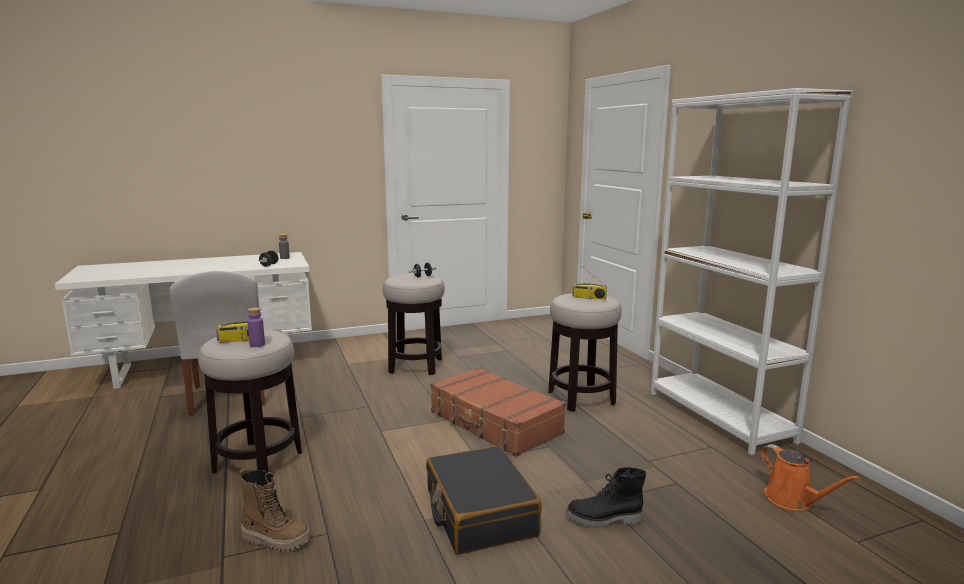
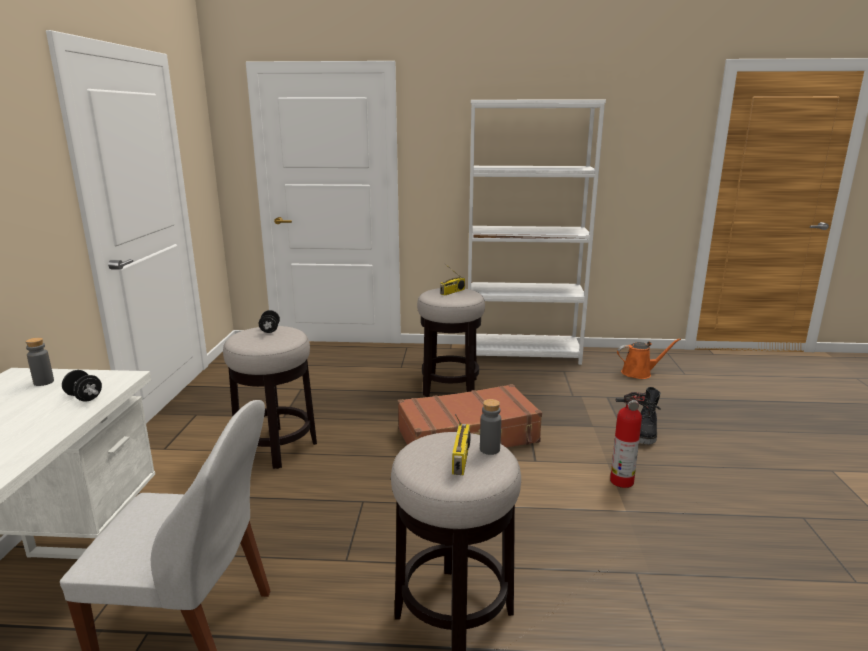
camera: 65 degrees left, 5 degrees up
boot [239,469,310,552] -> none
purple bottle [247,307,265,347] -> grey bottle [480,399,501,455]
black suitcase [426,446,542,555] -> fire extinguisher [610,392,650,488]

